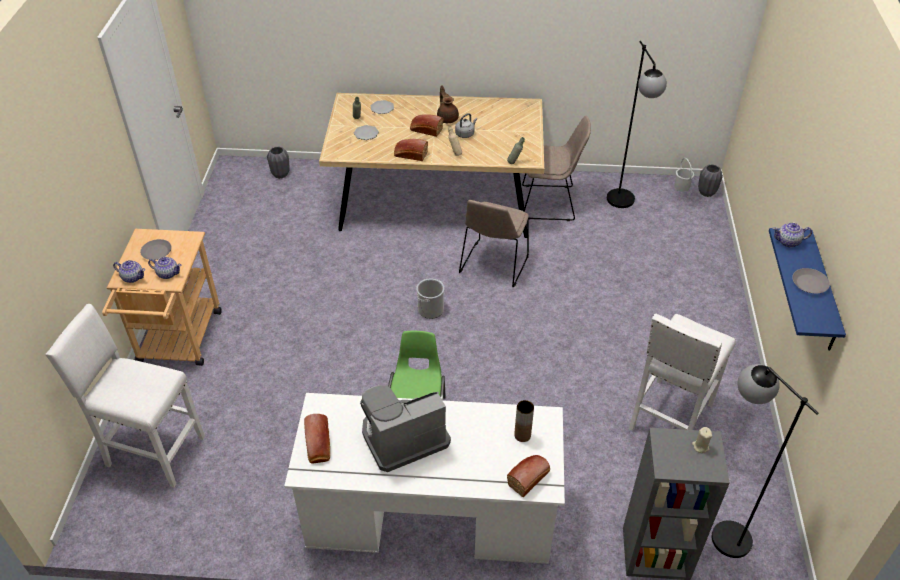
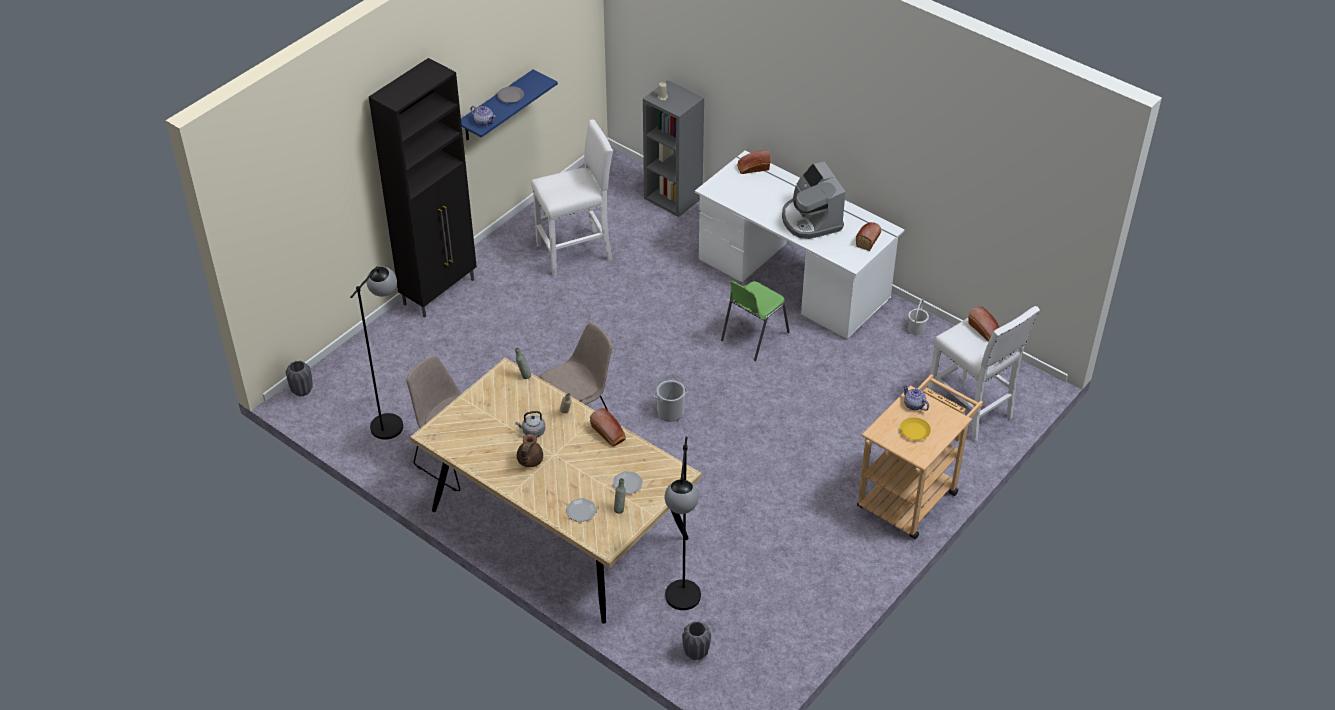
camera: 145 degrees left, 0 degrees up
teapot [113,260,145,283] -> none
grey plate [140,239,172,260] -> yellow plate [900,417,931,440]
coffee machine [360,385,451,472] -> coffee machine turned 60 degrees clockwise [782,161,845,239]
bread [410,114,443,137] -> bread moved to [968,306,1000,342]
brown vase [514,400,534,442] -> none
white bucket [674,158,694,192] -> white bucket moved to [908,299,929,335]
black floor lamp [712,364,819,558] -> black floor lamp moved to [665,436,701,610]
none -> black cabinet [369,58,477,318]

